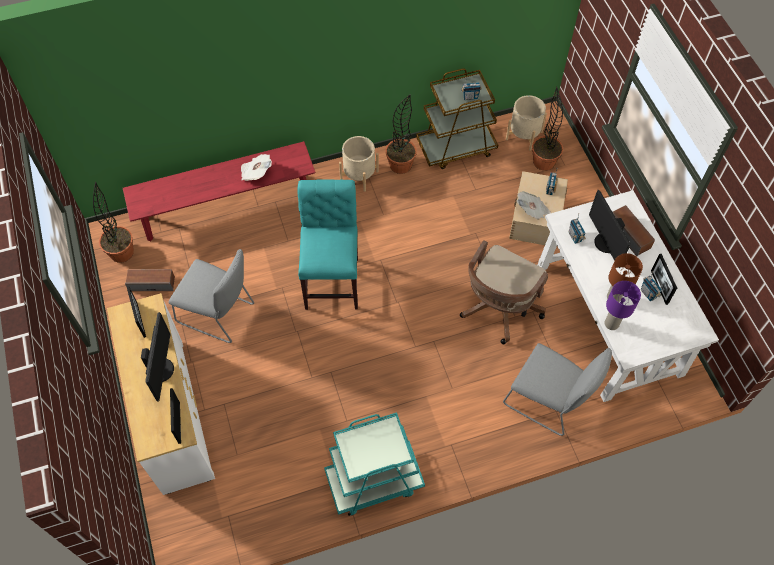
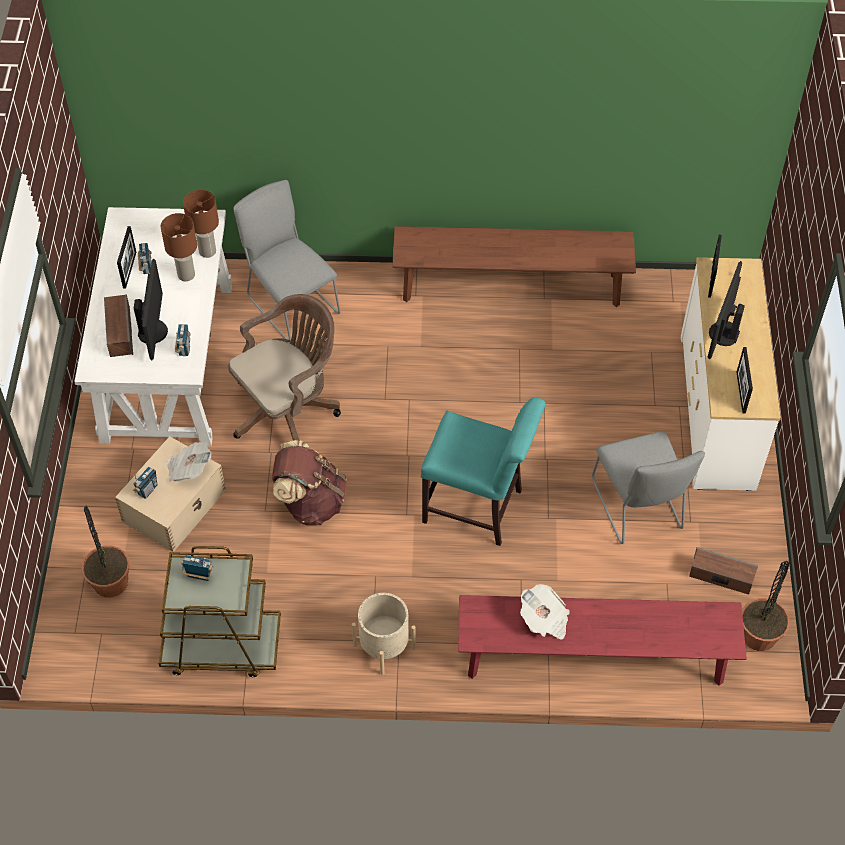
camera: 160 degrees left, 5 degrees down
grey chair [169,249,254,343] -> grey chair turned 150 degrees counterclockwise [592,431,705,544]
turquoise chair [297,179,358,310] -> turquoise chair turned 90 degrees counterclockwise [421,397,545,546]
turquoise cart [324,412,425,516] -> brown bench [392,226,636,307]
potted plant [385,94,417,174] -> none
beige planter [506,95,547,151] -> none
purple table lamp [605,281,641,330] -> brown table lamp [183,190,219,258]
none -> brown backpack [272,440,347,526]

